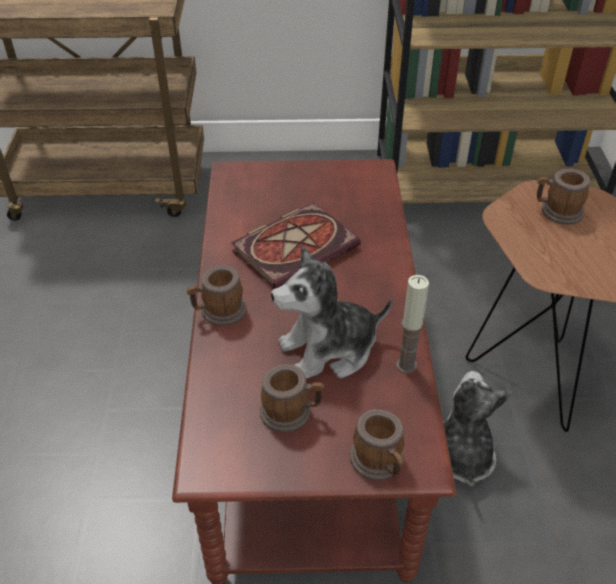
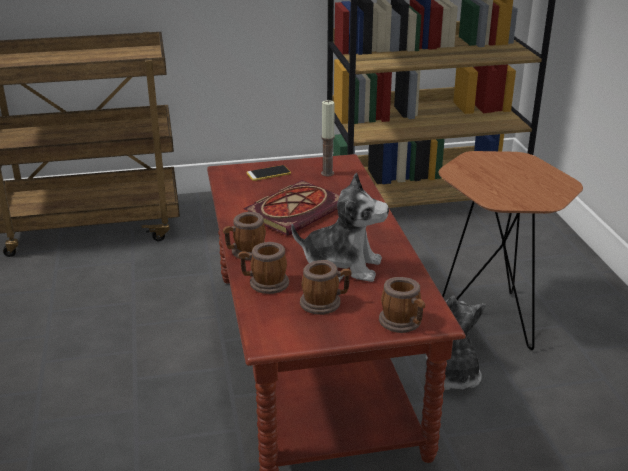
camera: 10 degrees left, 15 degrees down
plush toy [271,246,392,379] -> plush toy turned 135 degrees counterclockwise [291,173,389,282]
candle [396,275,429,374] -> candle moved to [321,100,335,176]
mug [537,168,590,225] -> mug moved to [238,242,289,294]
none -> phone [246,165,291,181]

